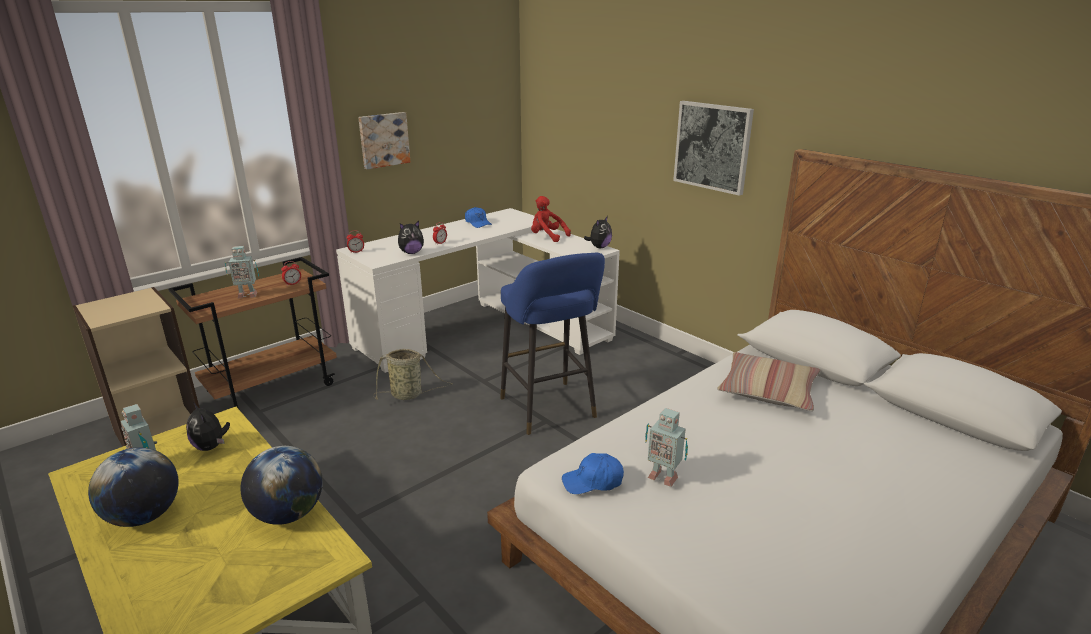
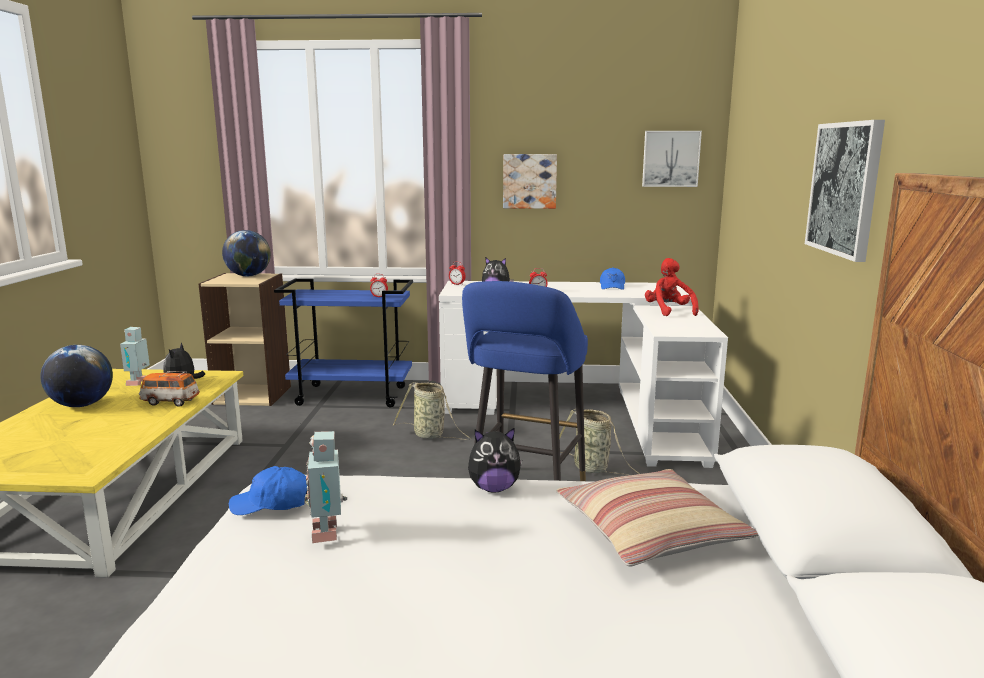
camera: 45 degrees right, 10 degrees down
brown cart [168,257,337,409] -> blue cart [274,279,413,407]
toy robot [225,246,259,298] -> none
globe [240,446,323,525] -> globe moved to [222,230,271,277]
blue cap [562,453,624,494] -> blue cap turned 45 degrees counterclockwise [229,466,308,515]
plush toy [584,216,612,248] -> plush toy moved to [468,428,523,493]
none -> toy car [139,371,200,407]
none -> basket [559,409,640,476]
none -> picture [642,131,702,187]

